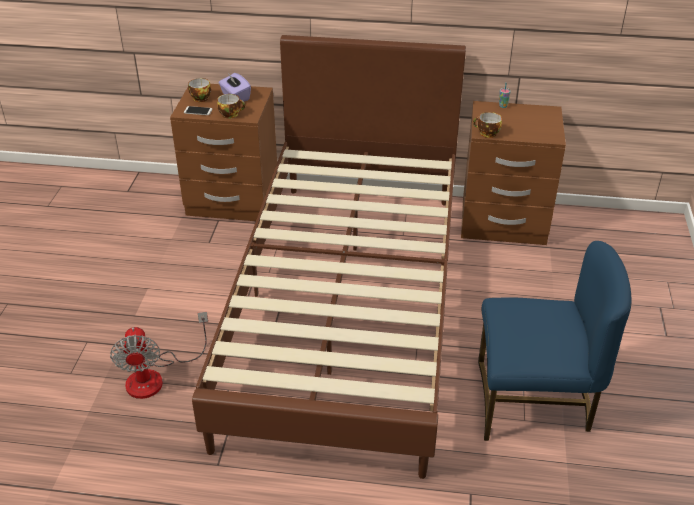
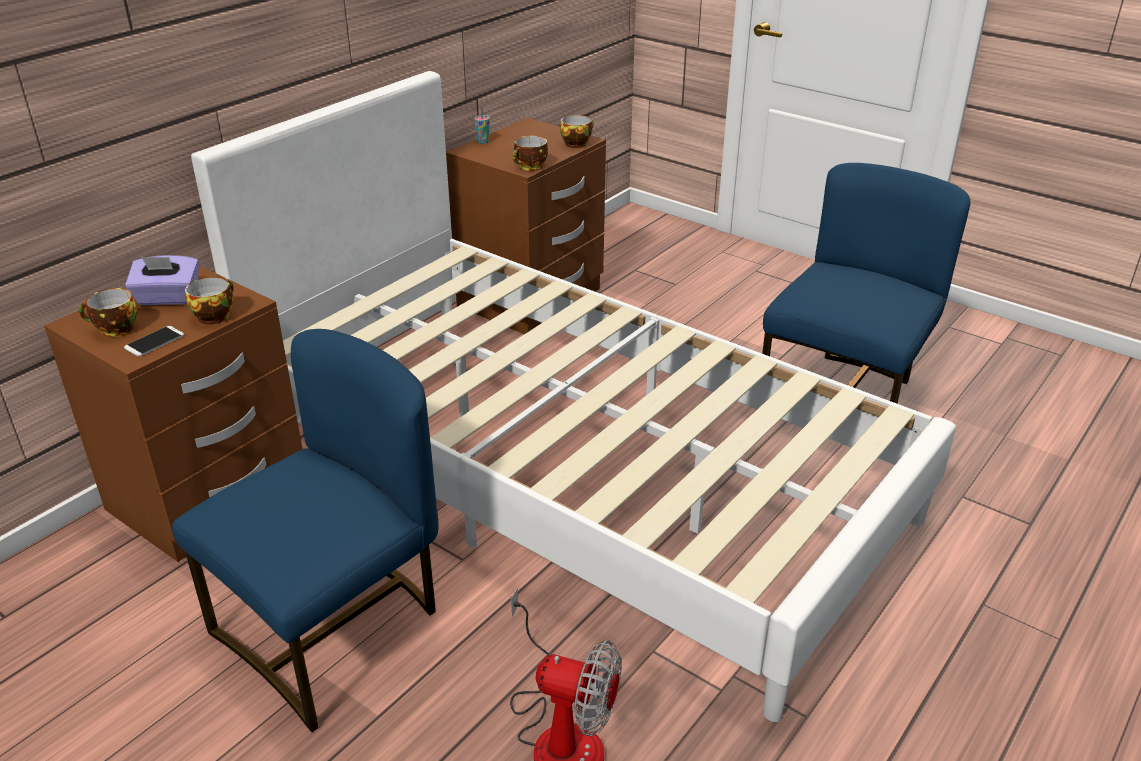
camera: 60 degrees left, 5 degrees down
brown bed [192,35,466,479] -> white bed [191,71,956,722]
none -> blue chair [172,329,439,732]
none -> cup [560,115,593,148]

